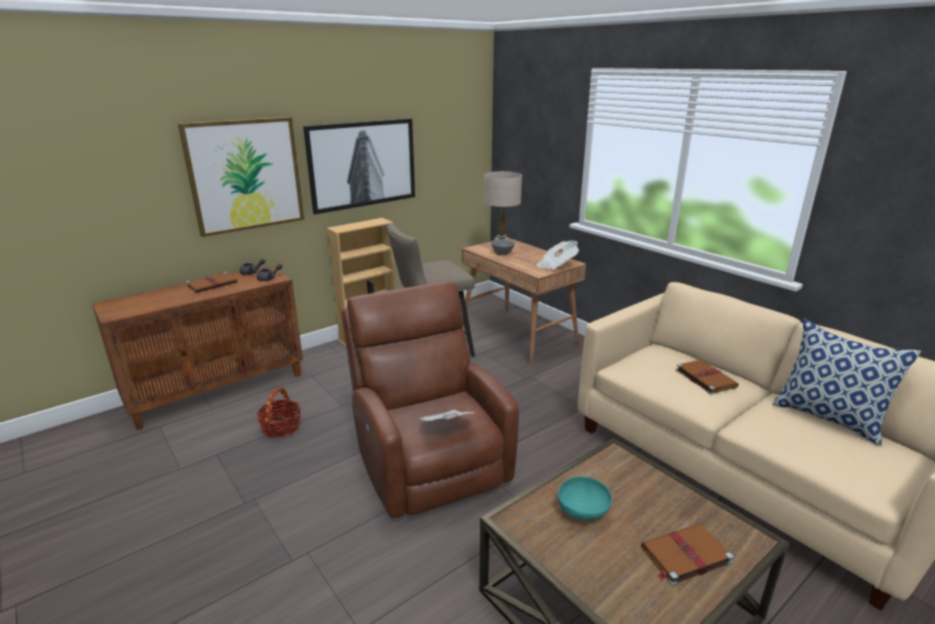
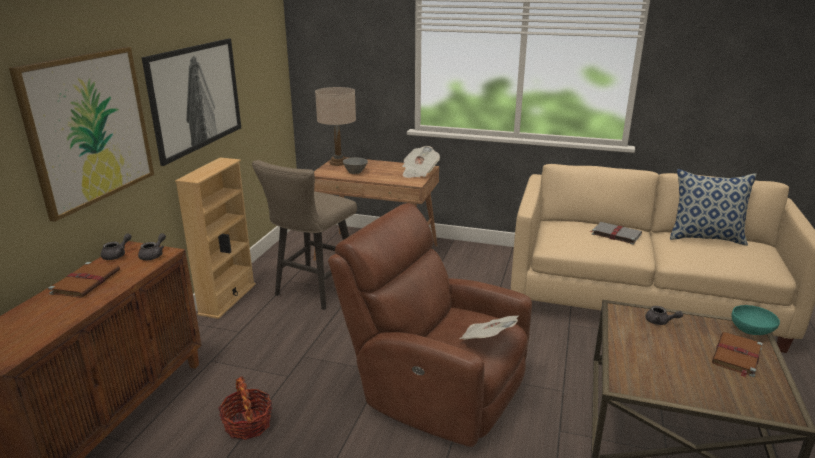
camera: 35 degrees left, 0 degrees up
turquoise bowl [558,476,612,520] -> turquoise bowl moved to [731,305,780,335]
brown book [676,360,739,394] -> grey book [591,222,642,245]
none -> grey teapot [645,306,683,325]

